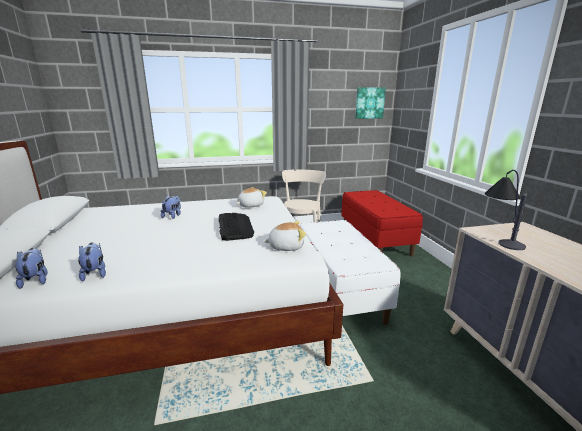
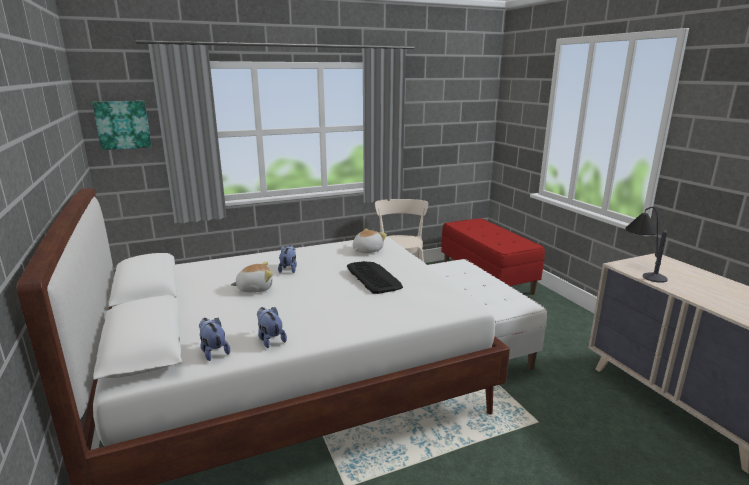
camera: 10 degrees left, 0 degrees up
plush toy [263,221,306,251] -> plush toy moved to [231,262,273,293]
picture [355,87,386,119] -> picture moved to [92,101,152,150]

